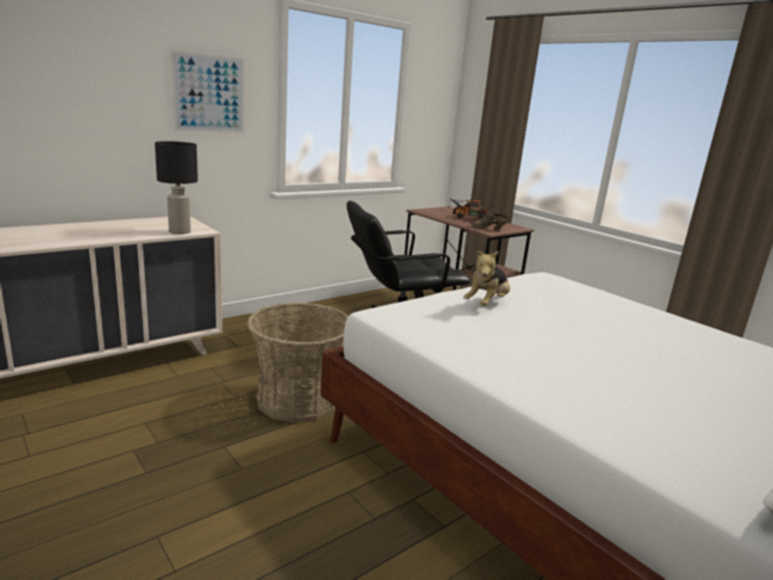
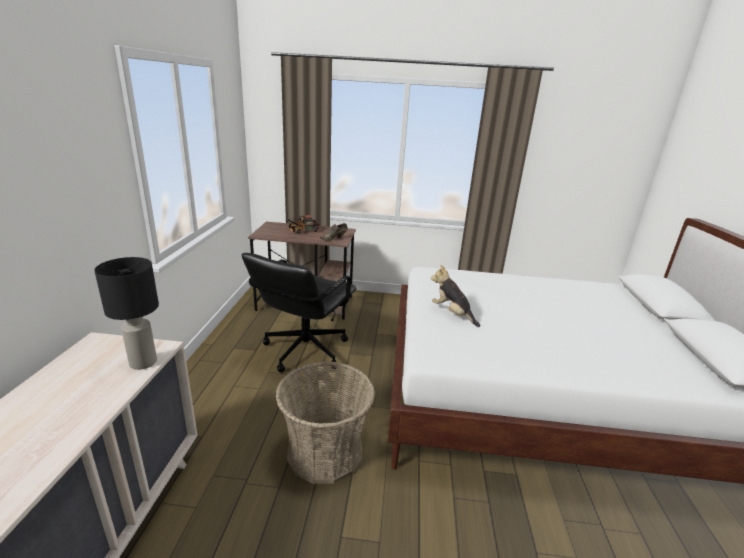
camera: 45 degrees left, 5 degrees up
picture [171,50,244,133] -> none
plush toy [463,251,510,306] -> plush toy turned 150 degrees clockwise [431,265,480,327]

